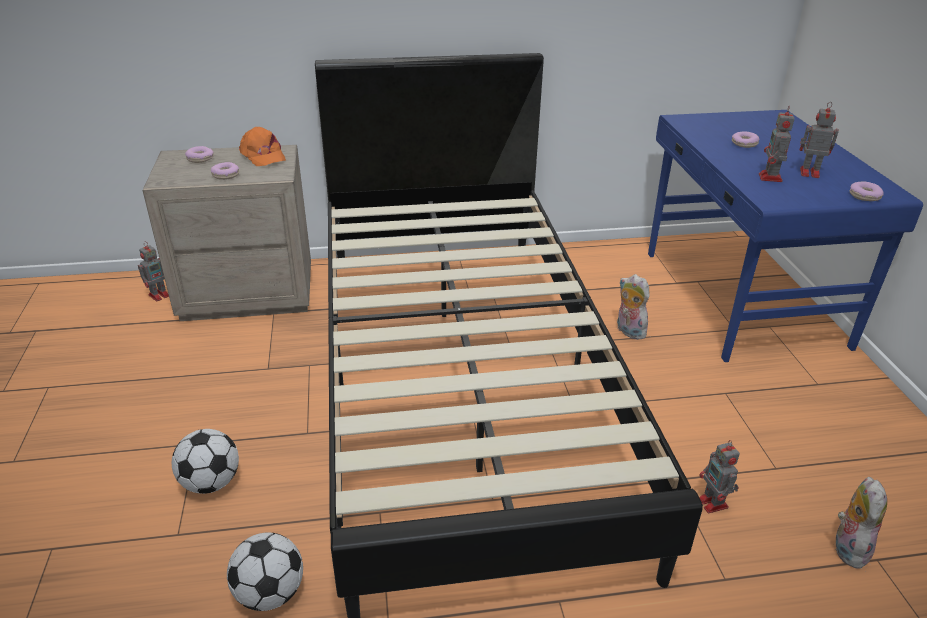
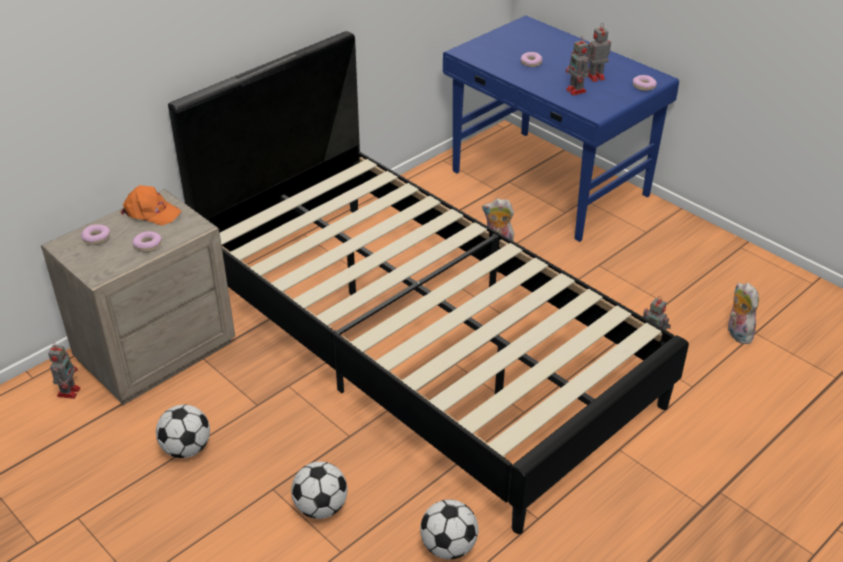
camera: 35 degrees left, 5 degrees up
none -> football [156,404,210,458]

